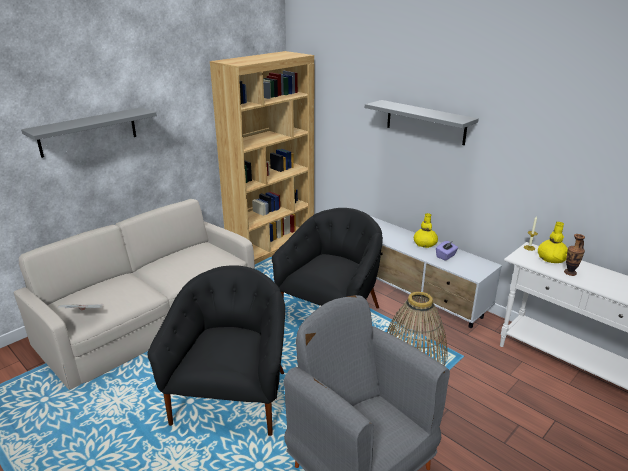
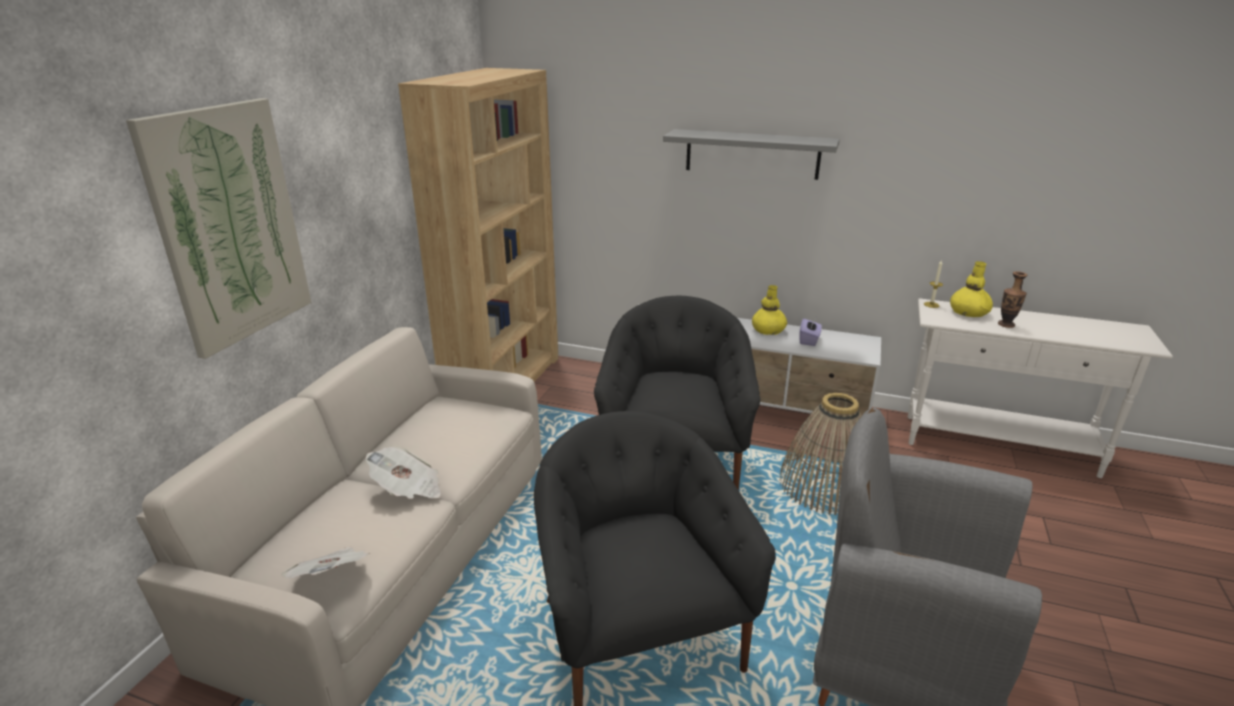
camera: 25 degrees left, 0 degrees up
grey shelf [21,107,157,158] -> picture [126,98,312,359]
none -> newspaper [365,447,440,499]

